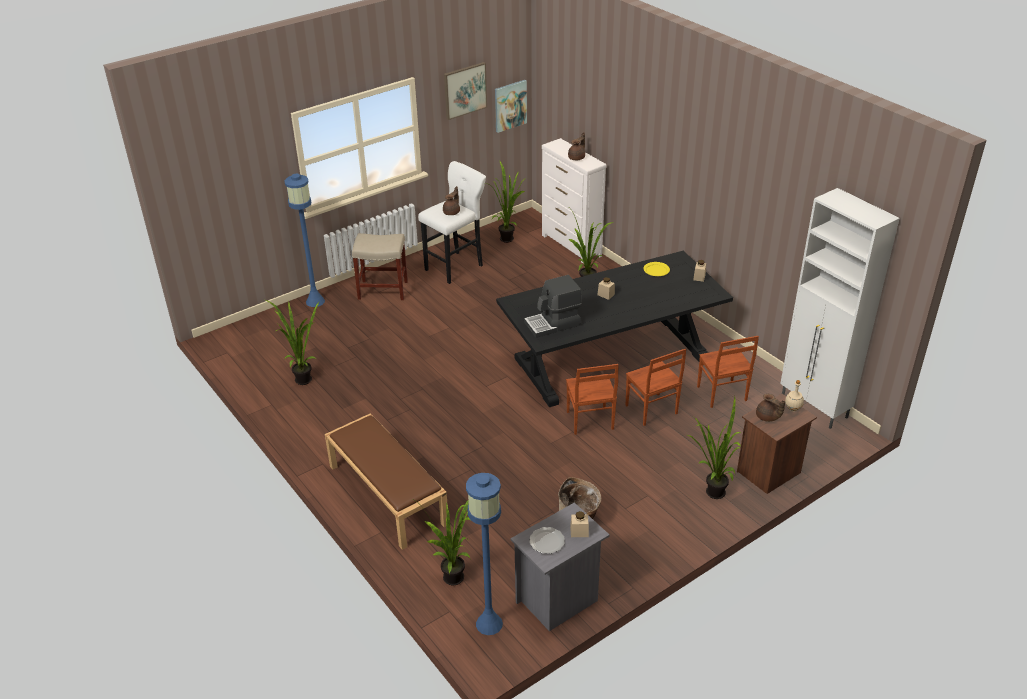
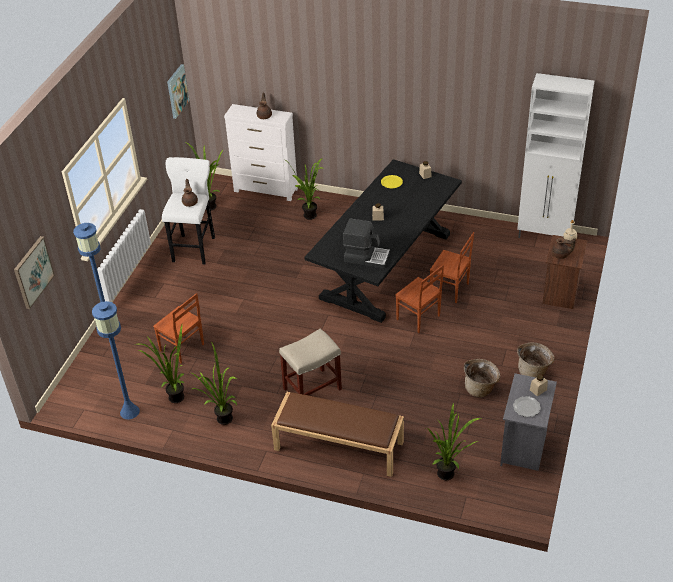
camera: 35 degrees left, 5 degrees up
beige stool [352,233,408,300] -> beige stool moved to [279,328,342,396]
picture [444,62,487,120] -> picture moved to [14,236,55,309]
blue floor lamp [466,473,503,635] -> blue floor lamp moved to [92,301,140,419]
coffee machine [524,275,582,338] -> coffee machine turned 105 degrees counterclockwise [343,218,390,268]
potted plant [688,396,742,499] -> potted plant moved to [192,342,237,425]
brown chair [697,336,759,408] -> brown chair moved to [153,293,204,364]
none -> basket [517,342,554,378]

